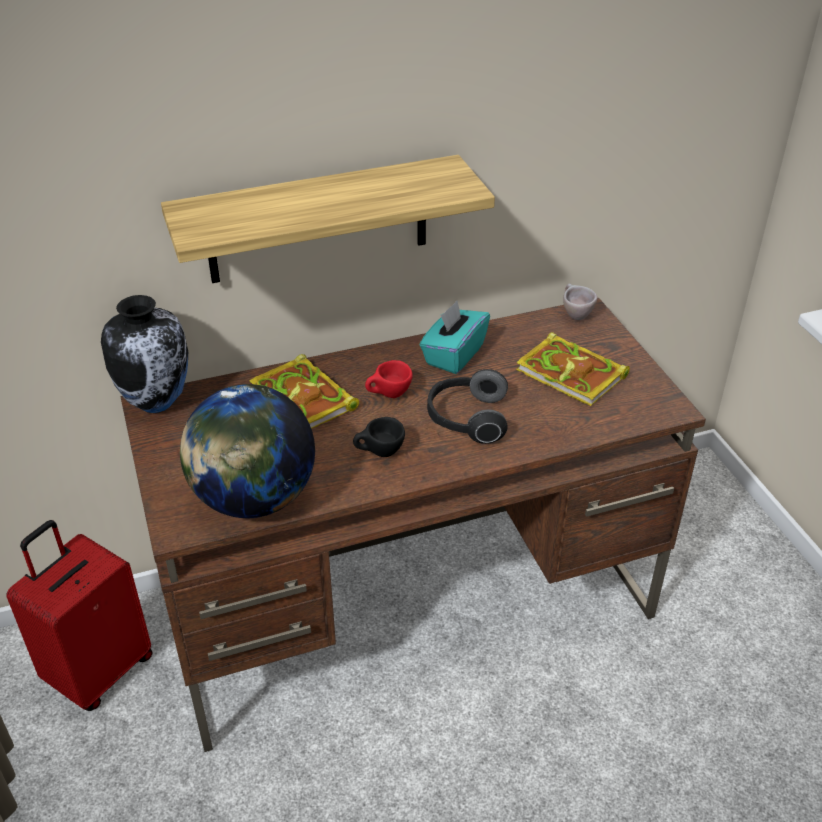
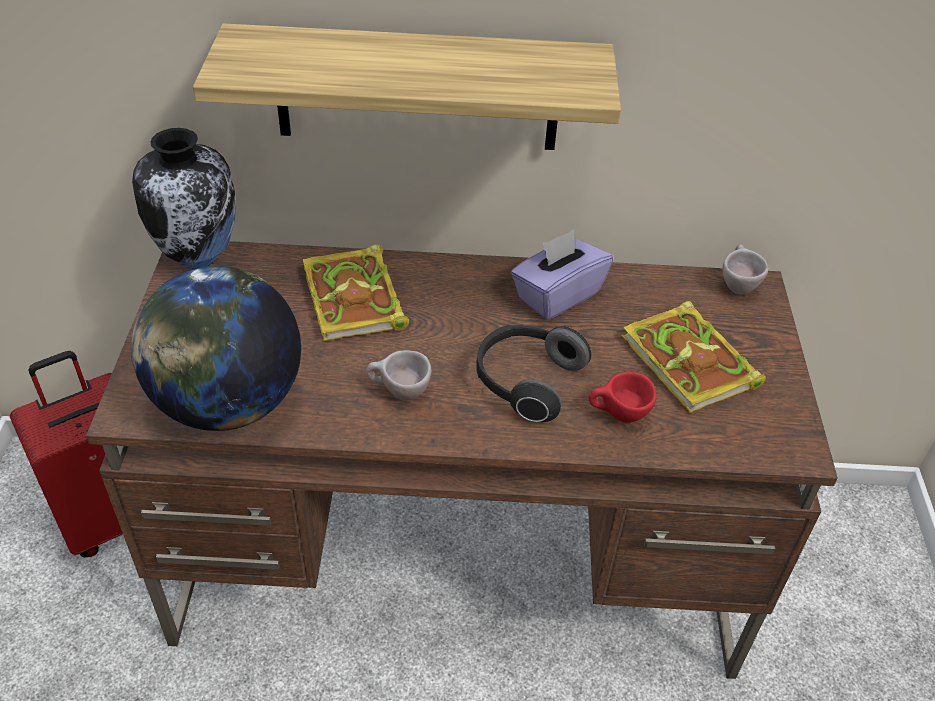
camera: 20 degrees right, 5 degrees up
black cup [353,417,405,457] -> beige cup [366,350,432,400]
red cup [365,360,413,398] -> red cup moved to [589,372,657,423]
turquoise tissue box [420,301,490,374] -> purple tissue box [511,230,613,320]

